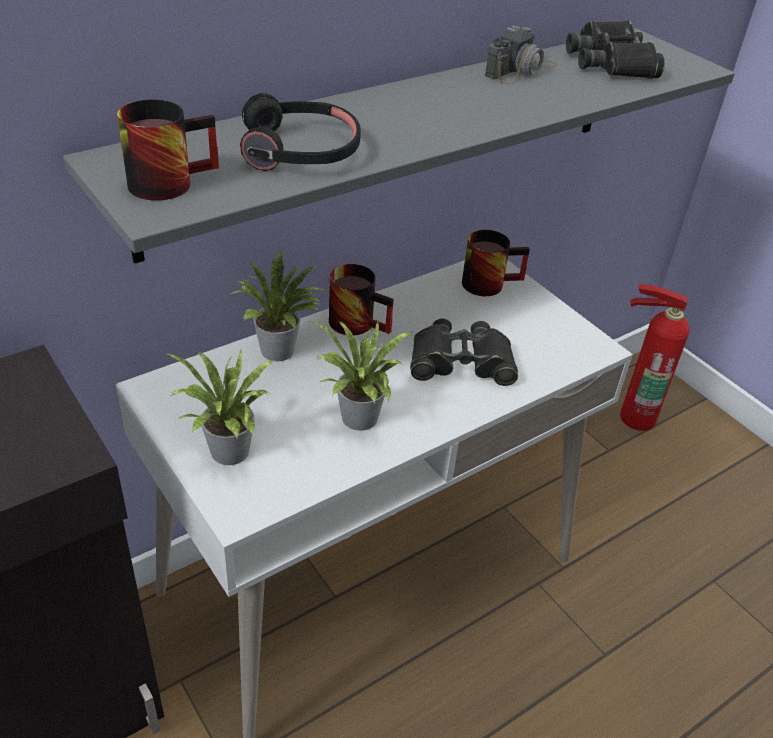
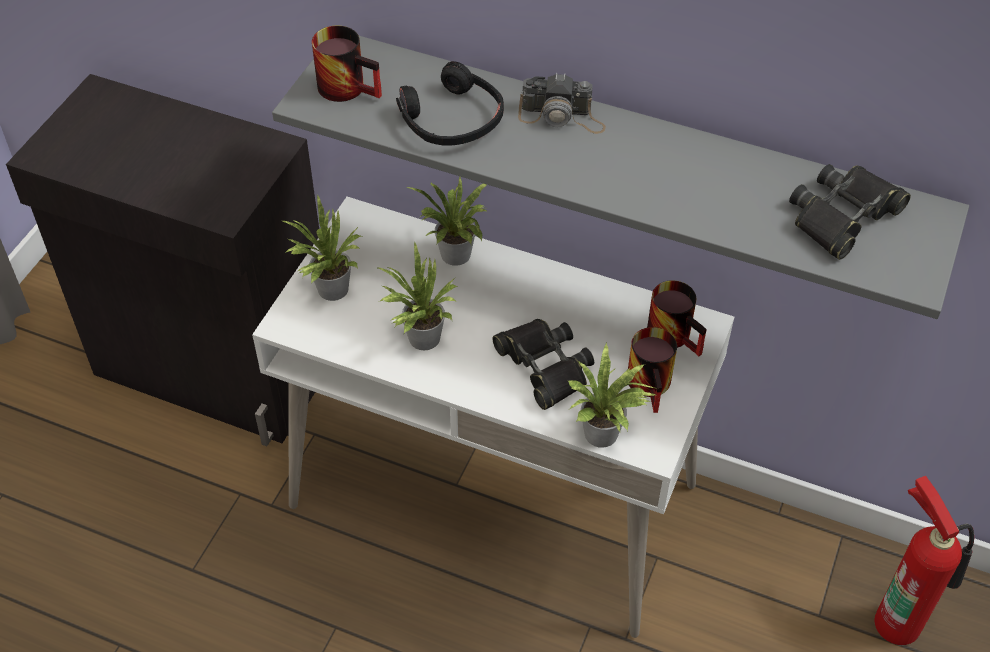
camera: 60 degrees right, 10 degrees up
mug [329,264,394,335] -> mug moved to [628,327,677,413]
camera [485,25,558,84] -> camera moved to [518,73,606,134]
none -> potted plant [568,343,658,448]

